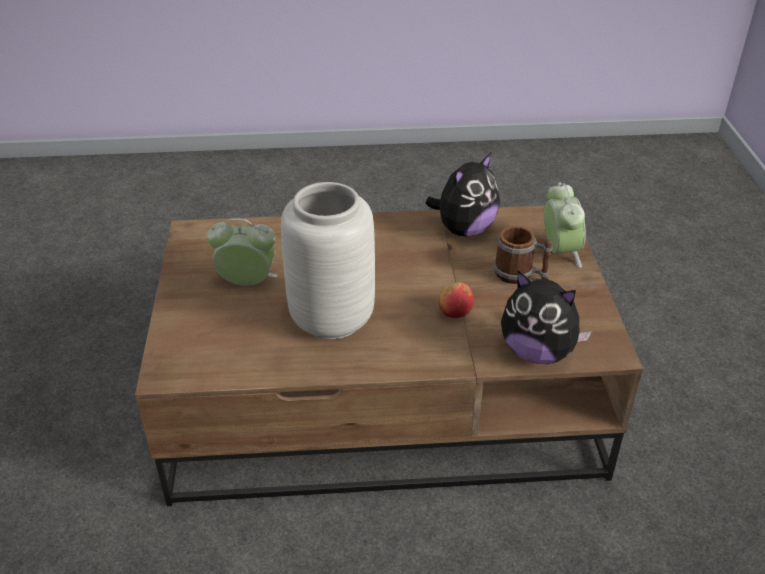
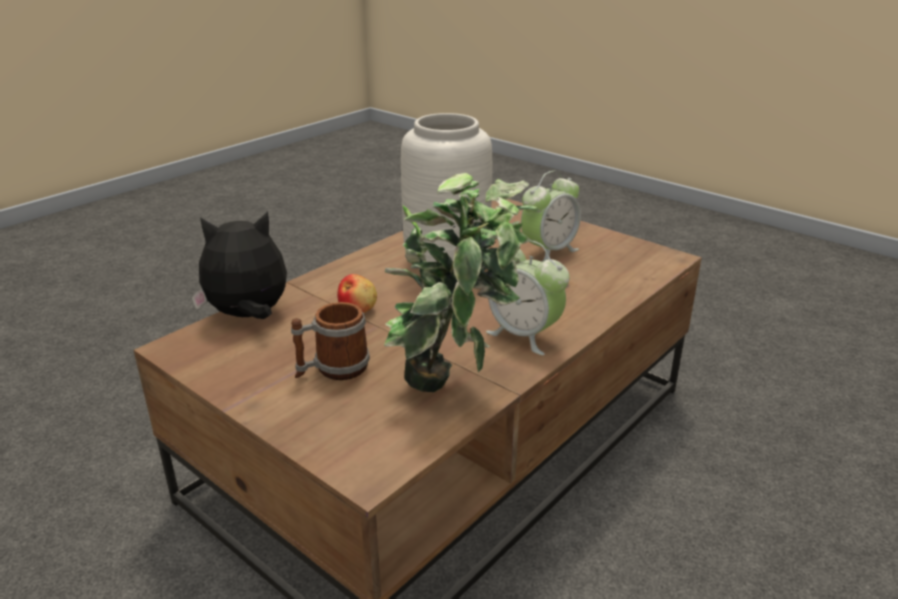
camera: 135 degrees right, 10 degrees down
plush toy [425,152,500,236] -> potted plant [384,173,541,392]
alarm clock [544,182,586,268] -> alarm clock moved to [486,240,570,355]

